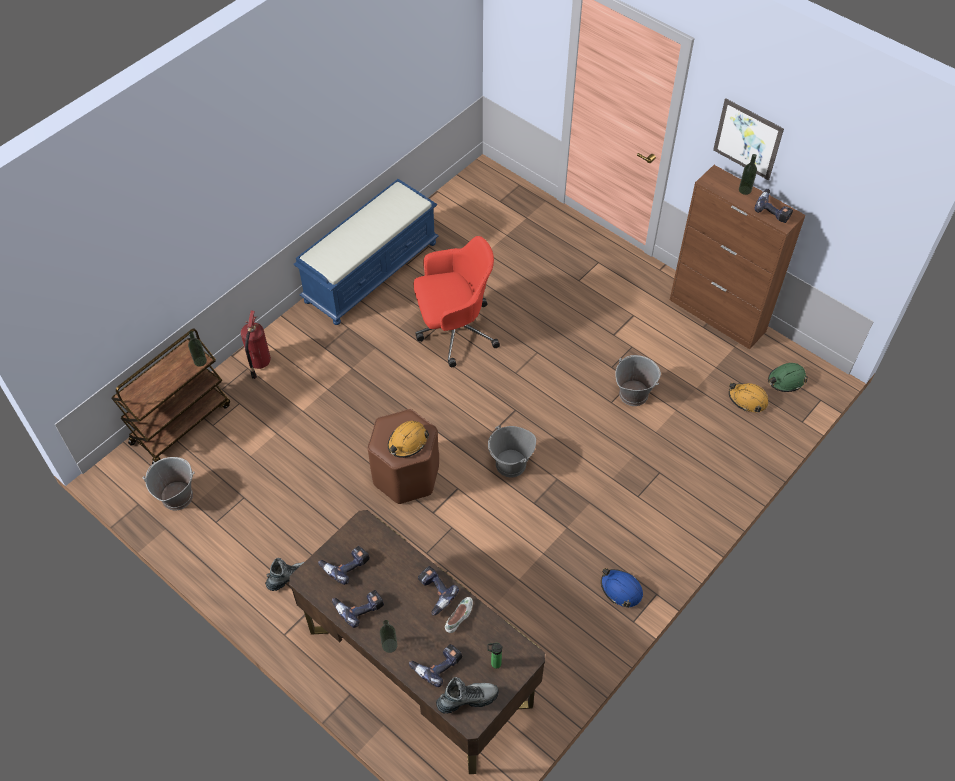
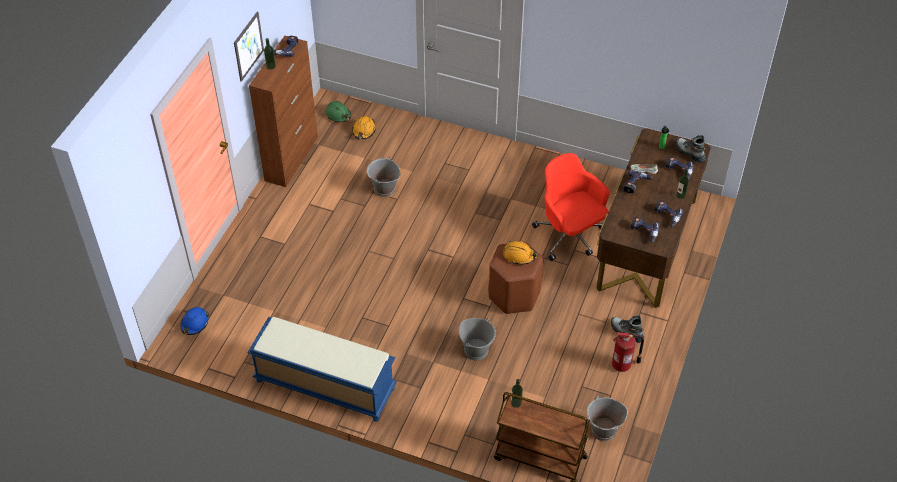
camera: 110 degrees left, 5 degrees down
fire extinguisher [241,310,271,379] -> fire extinguisher moved to [612,332,644,372]
red office chair [414,236,500,367] -> red office chair moved to [532,153,609,261]
grey bucket [488,425,536,477] -> grey bucket moved to [459,318,496,360]
blue hard hat [601,568,643,608] -> blue hard hat moved to [180,307,209,335]

